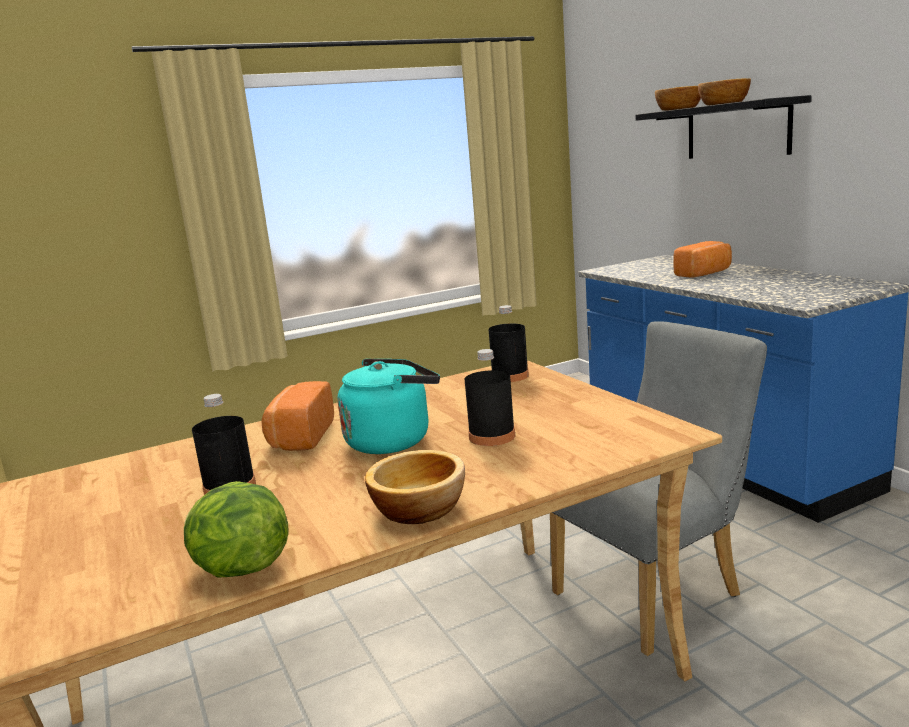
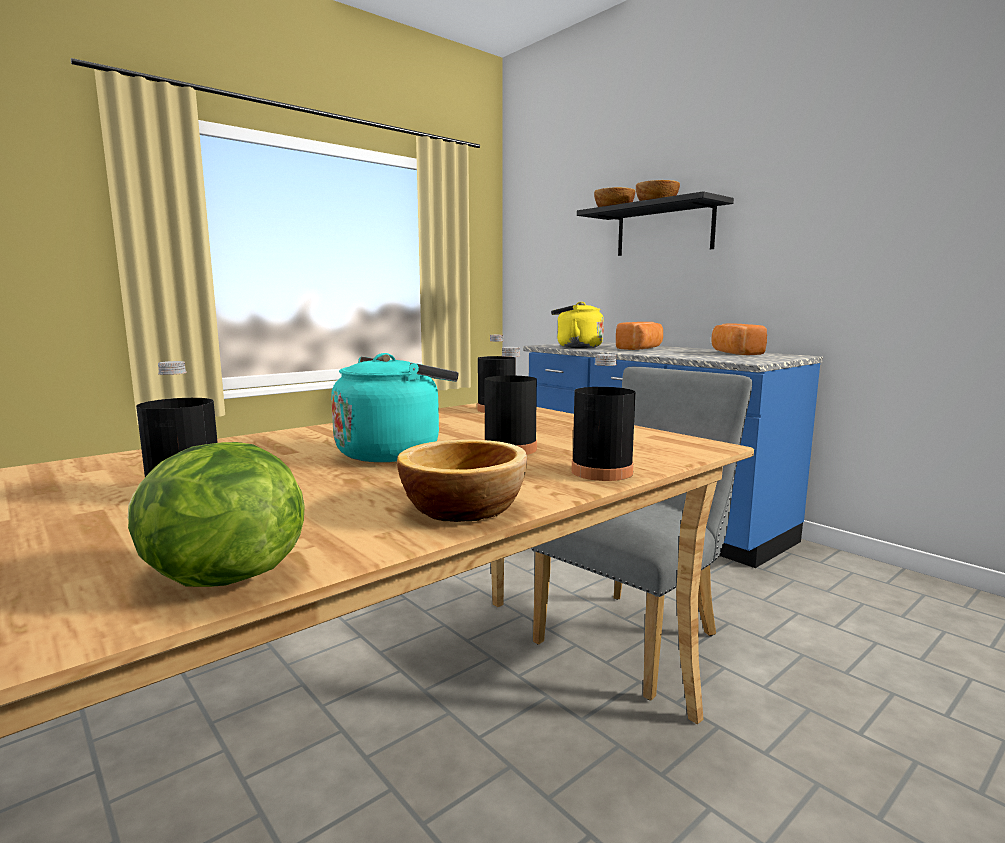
camera: 15 degrees left, 5 degrees down
bread [261,381,334,451] -> bread moved to [711,323,767,355]
none -> yellow kettle [551,302,604,348]
none -> black bottle [571,354,635,481]

